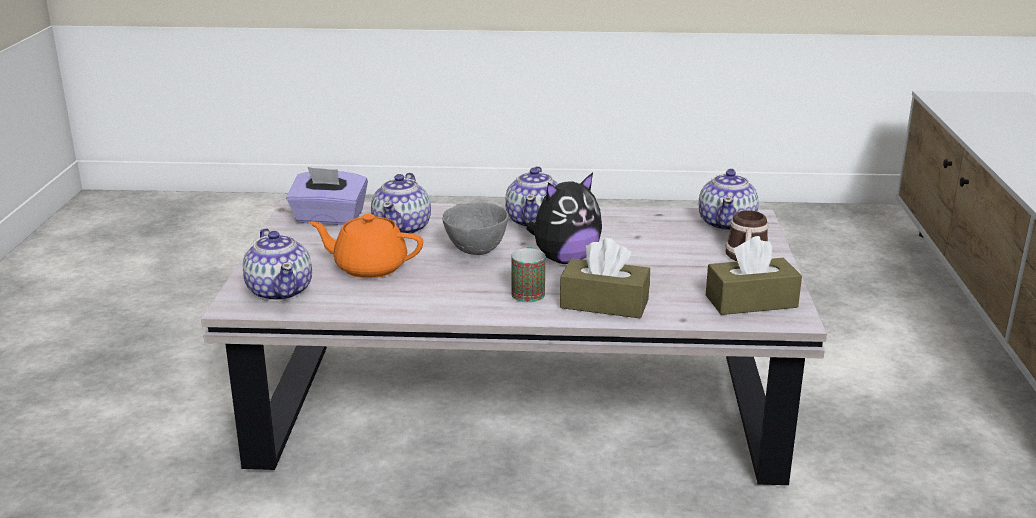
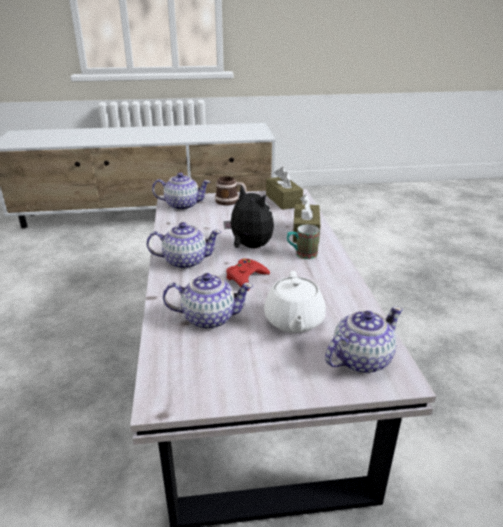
camera: 100 degrees left, 5 degrees up
purple tissue box [286,167,368,225] -> none
orange teapot [309,214,423,278] -> white teapot [264,271,326,333]
grey bowl [442,203,509,255] -> red game controller [226,259,270,291]

